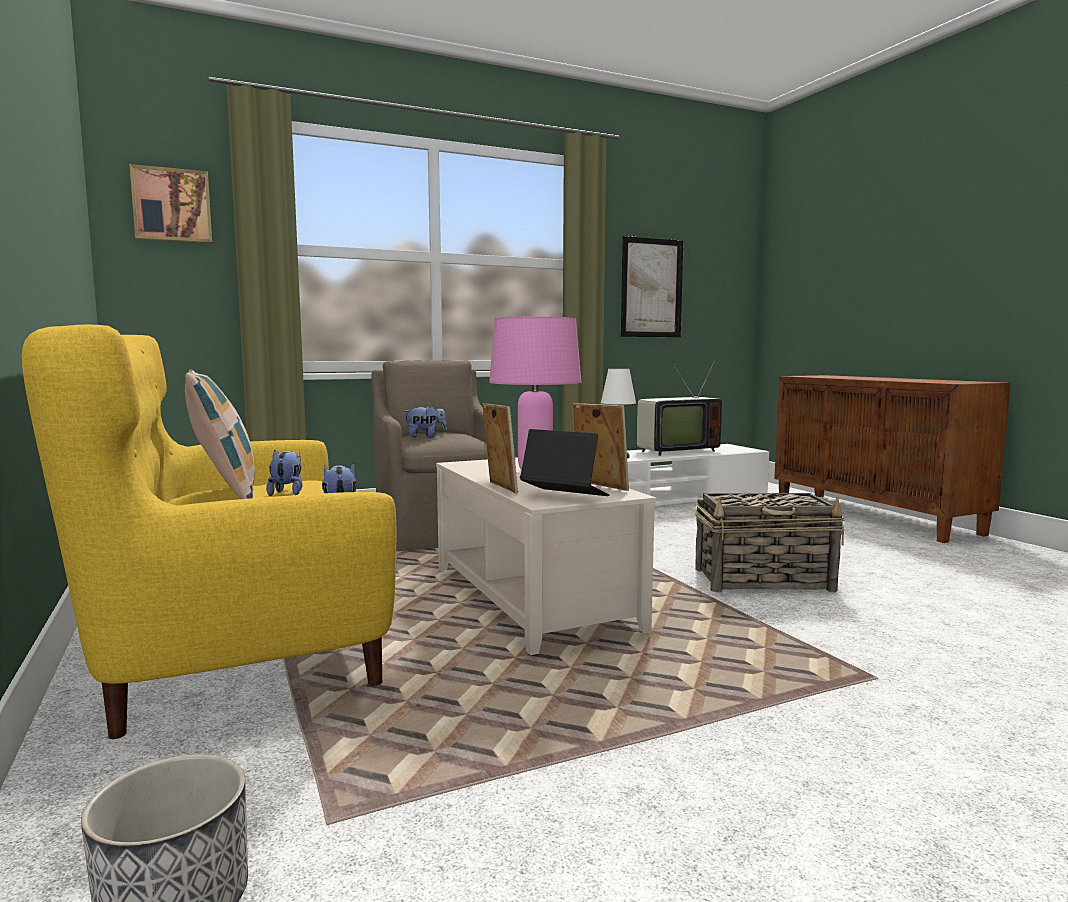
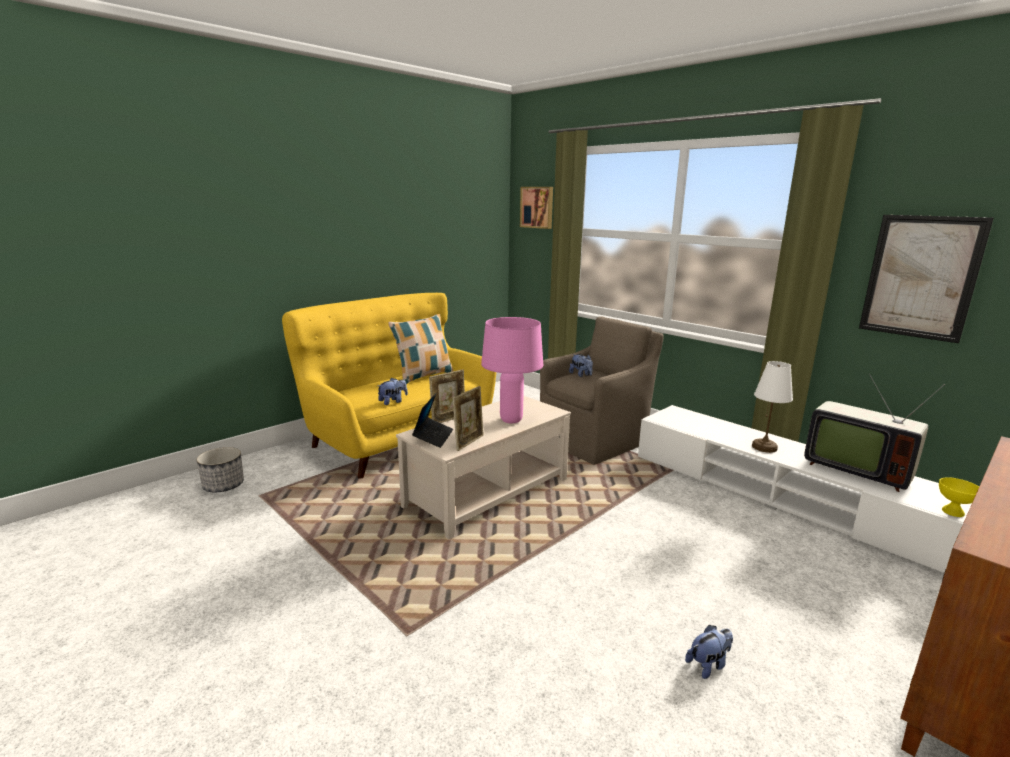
camera: 70 degrees right, 10 degrees up
plush toy [266,450,303,496] -> plush toy moved to [685,625,733,679]
basket [695,492,845,592] -> none
none -> yellow bowl [939,477,979,517]

